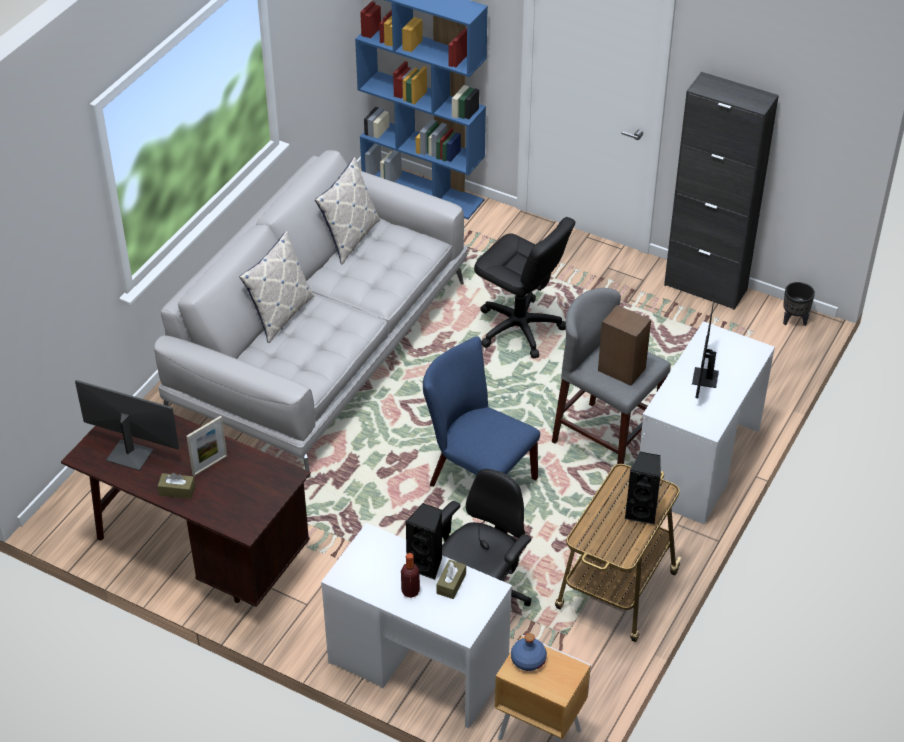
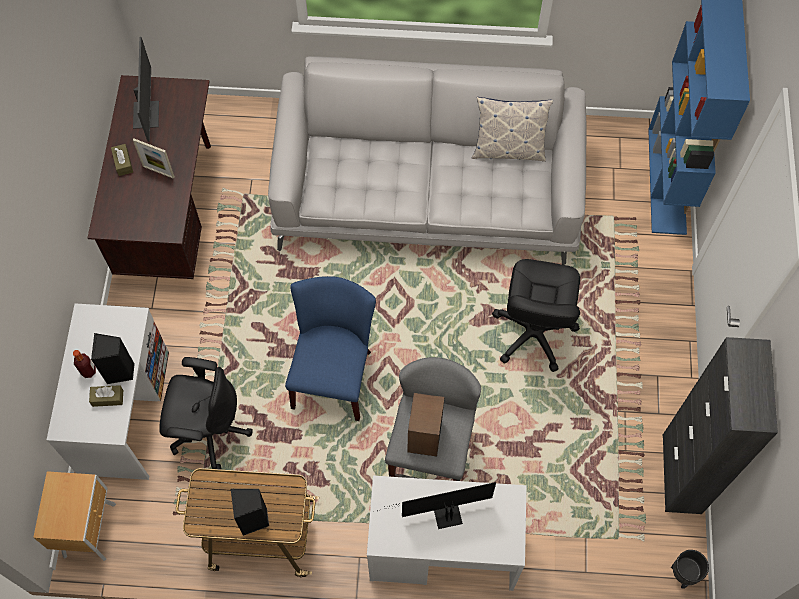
camera: 65 degrees right, 20 degrees up
pillow [239,231,314,343] -> none
blue bottle [511,633,547,671] -> none

